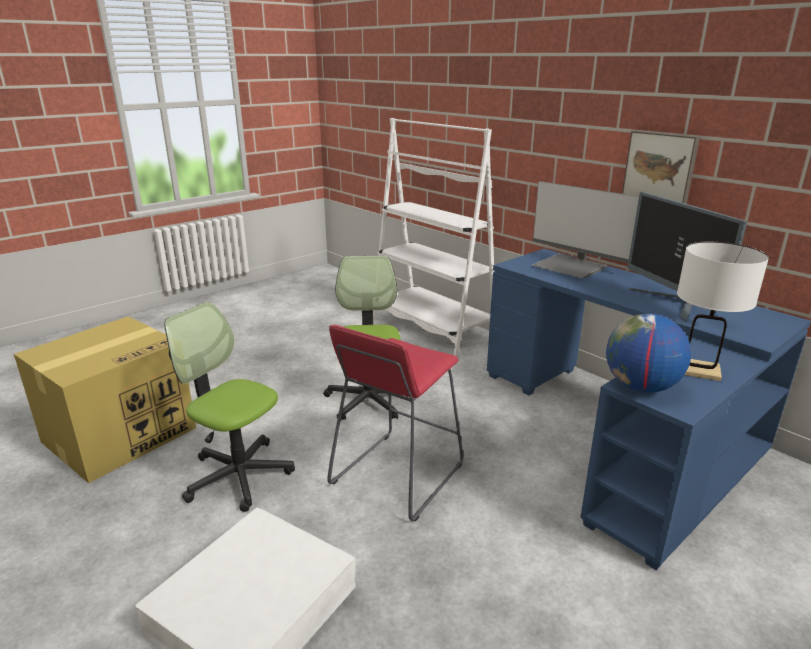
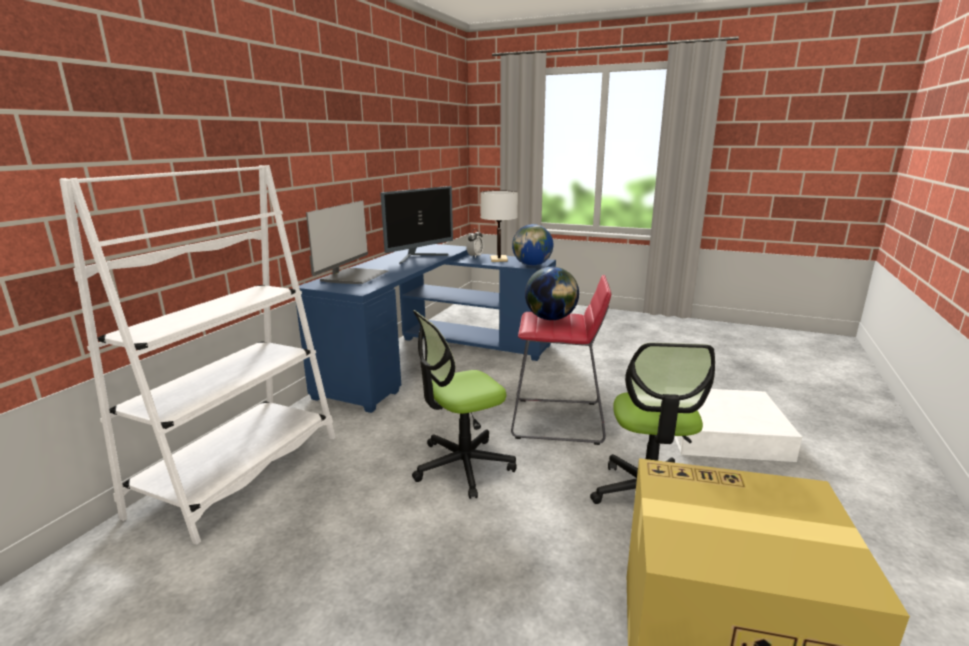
camera: 115 degrees left, 5 degrees down
picture [622,131,700,204] -> none
none -> alarm clock [466,229,483,258]
none -> globe [525,267,579,320]

